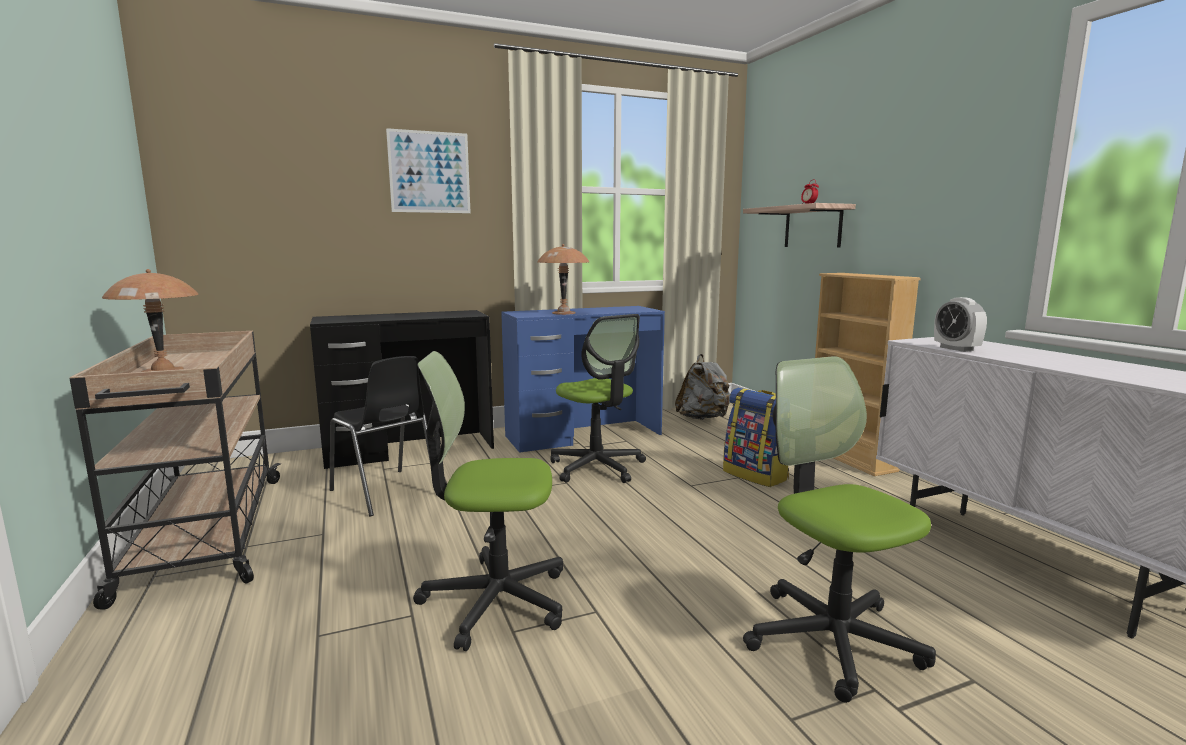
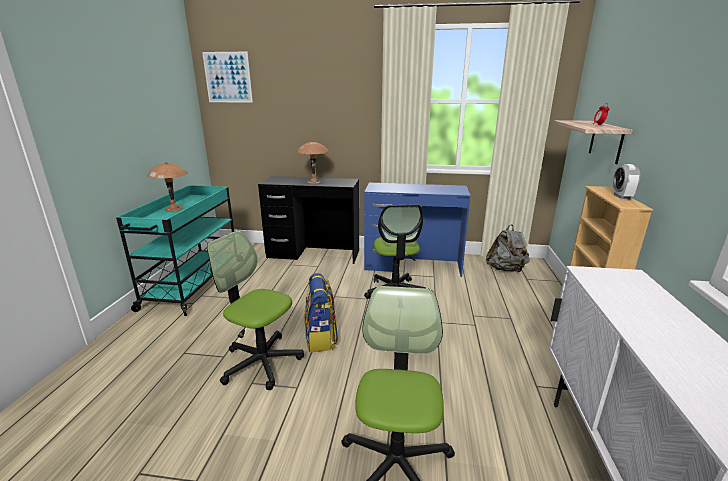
camera: 30 degrees right, 10 degrees up
beige cart [70,331,281,610] -> turquoise cart [116,185,234,316]
black chair [330,356,430,516] -> none
picture [386,128,471,213] -> picture moved to [202,52,253,103]
brown table lamp [537,244,589,315] -> brown table lamp moved to [297,141,329,184]
backpack [723,388,789,487] -> backpack moved to [304,273,338,352]
alarm clock [934,297,987,352] -> alarm clock moved to [612,164,641,199]

